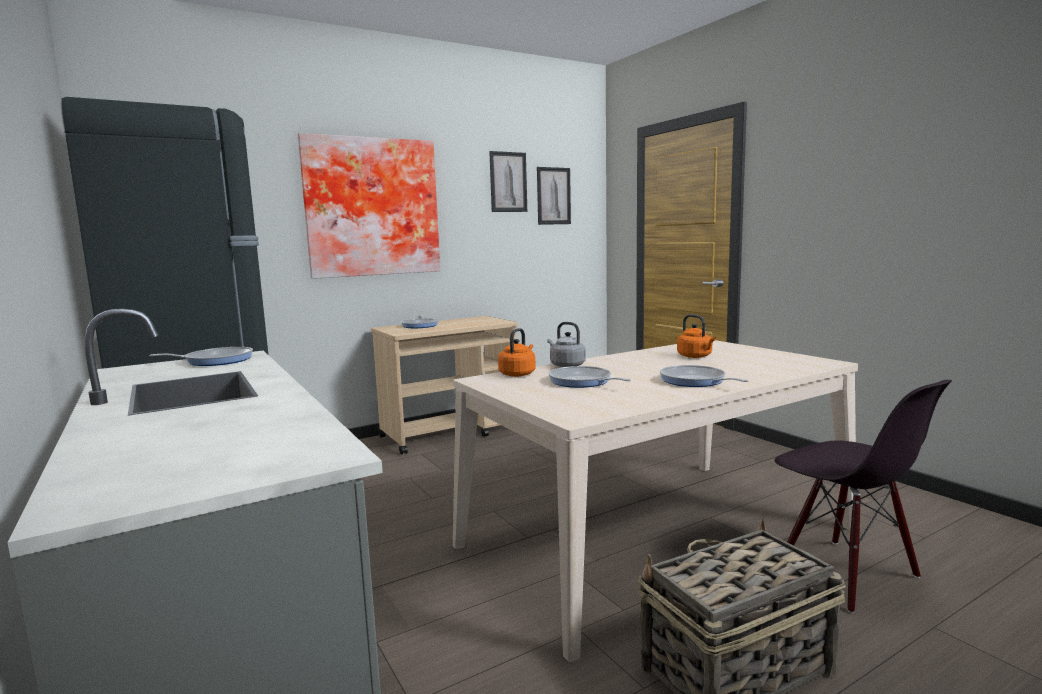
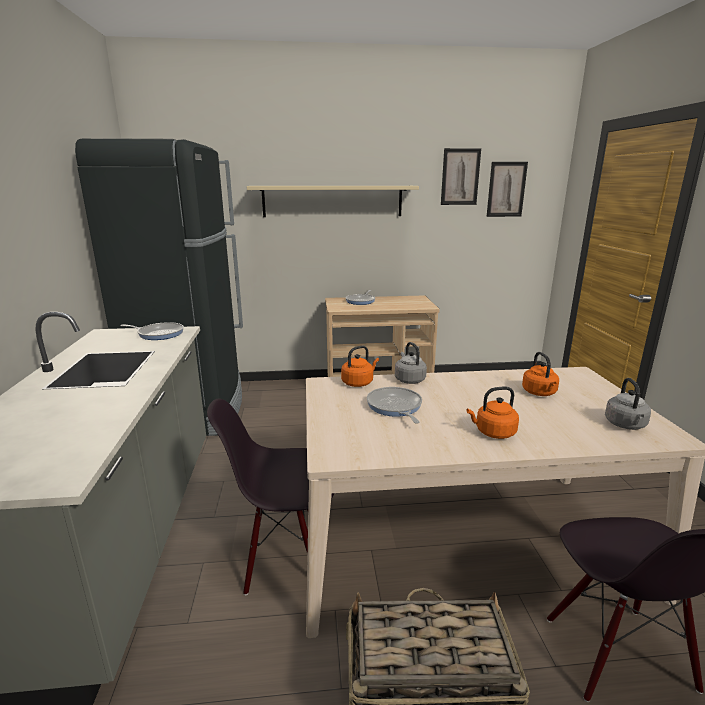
camera: 25 degrees right, 10 degrees up
picture [298,133,440,279] -> beige shelf [247,186,419,217]
frying pan [660,365,749,387] -> orange kettle [466,387,519,439]
none -> black chair [207,398,334,595]
none -> grey kettle [605,378,651,430]

